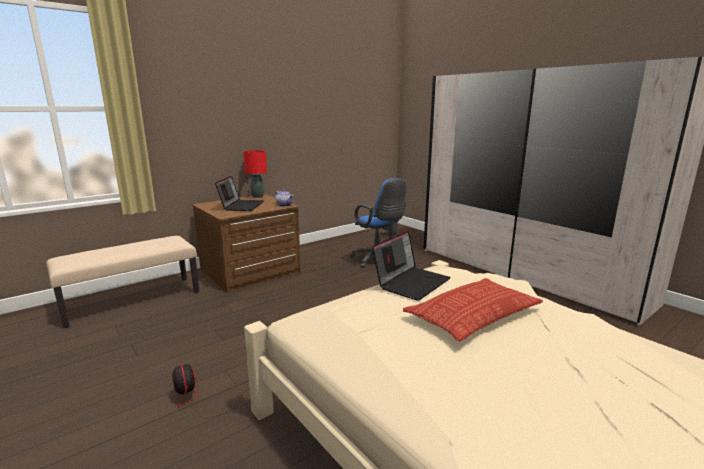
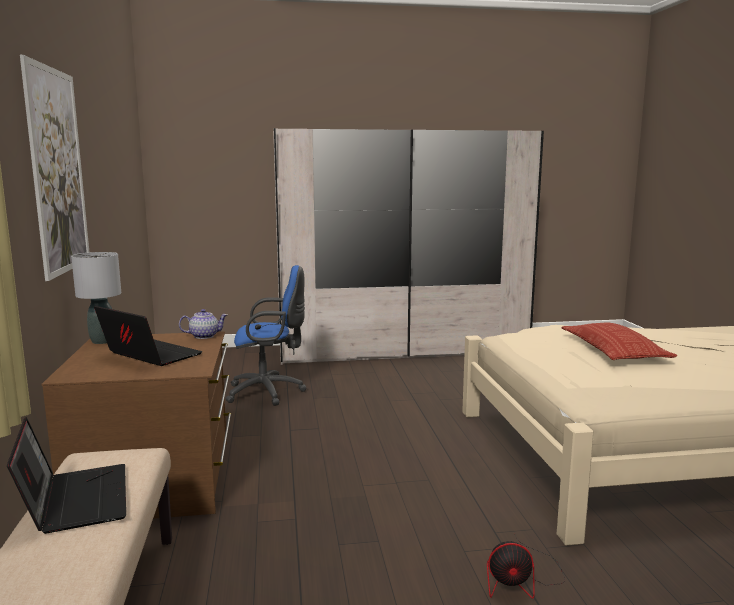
camera: 60 degrees left, 5 degrees down
red table lamp [243,150,267,198] -> grey table lamp [71,252,121,344]
laptop [372,231,451,301] -> laptop moved to [7,417,126,534]
none -> picture [20,55,89,281]

